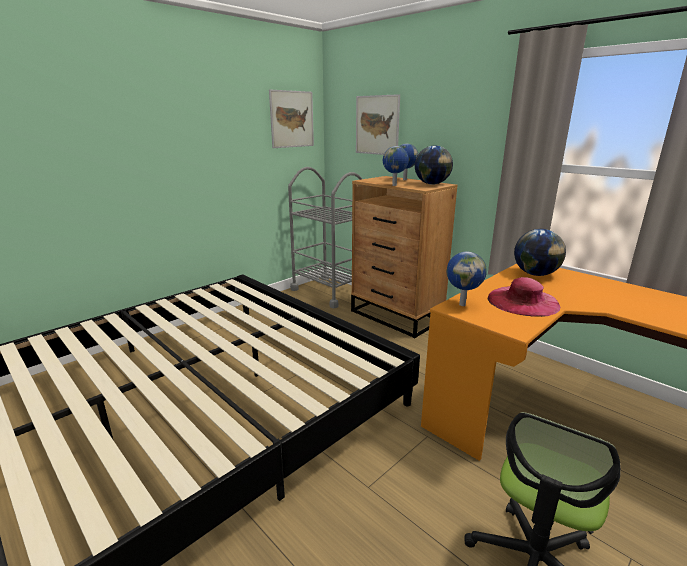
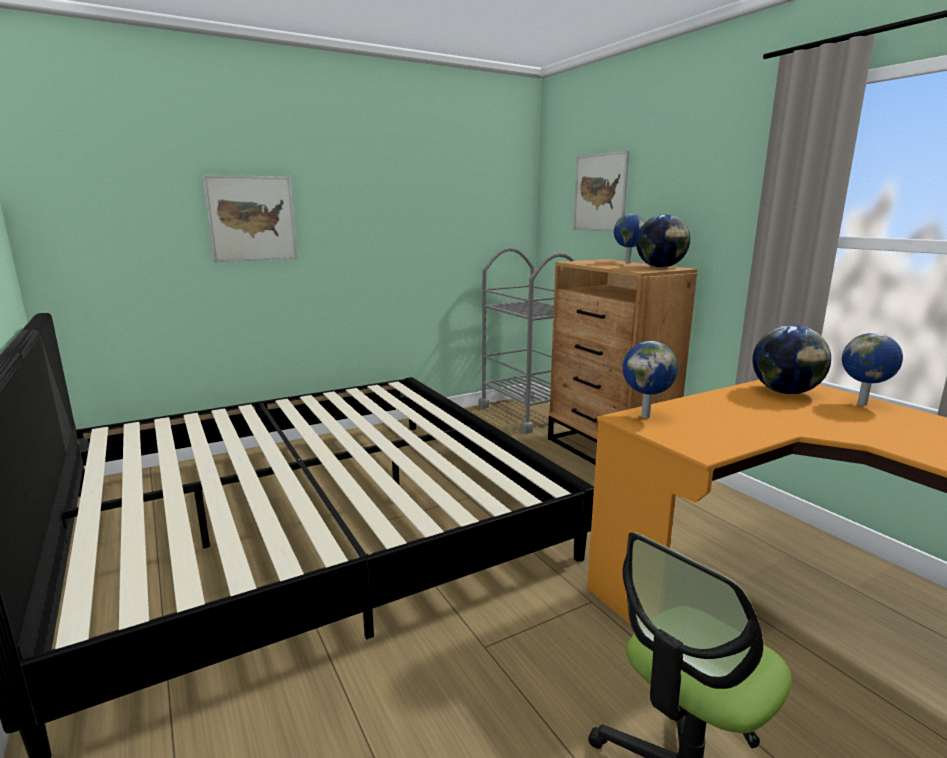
camera: 15 degrees right, 5 degrees down
picture [269,90,314,148] -> picture moved to [202,175,298,262]
globe [383,146,409,186] -> globe moved to [842,333,903,406]
pink hat [488,277,561,317] -> none

